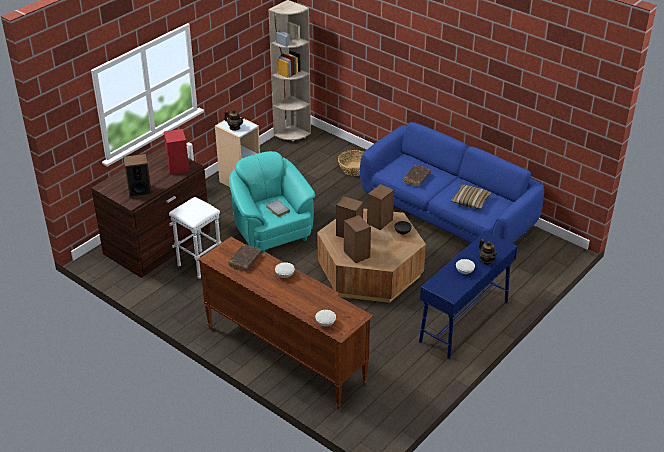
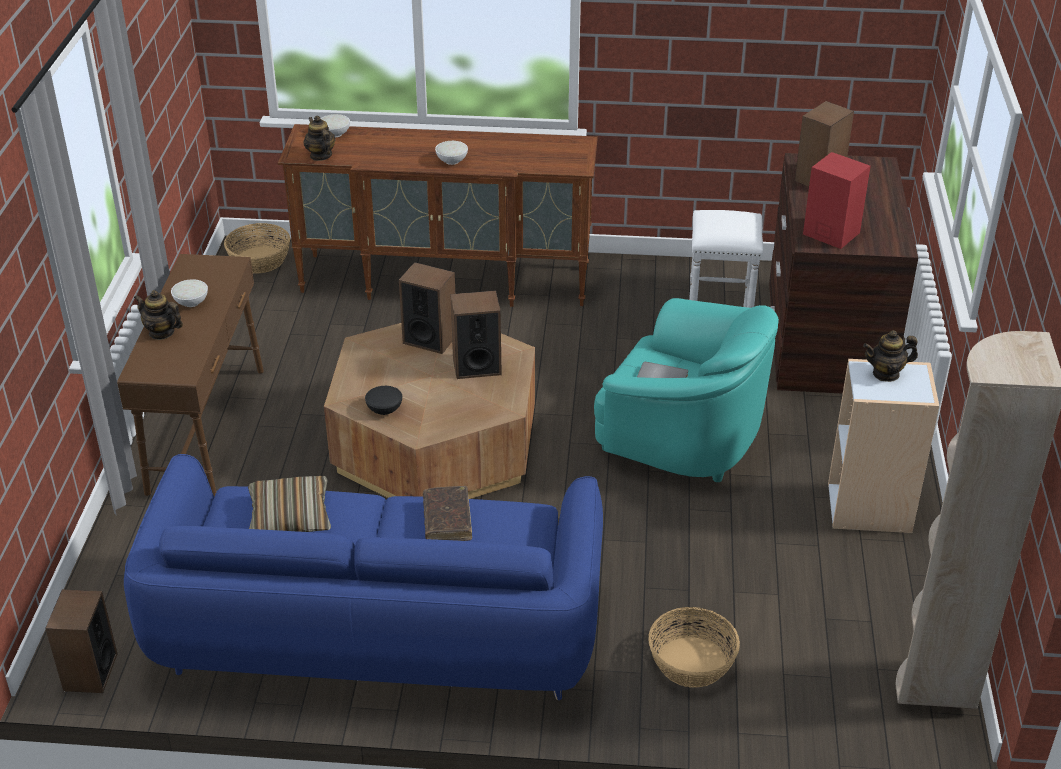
camera: 145 degrees right, 0 degrees up
brown book [228,244,262,271] -> none
speaker [367,184,394,230] -> speaker moved to [45,589,118,693]
blue console table [419,231,518,359] -> brown console table [117,254,264,497]
none -> basket [224,223,290,273]
none -> teapot [304,116,336,161]

